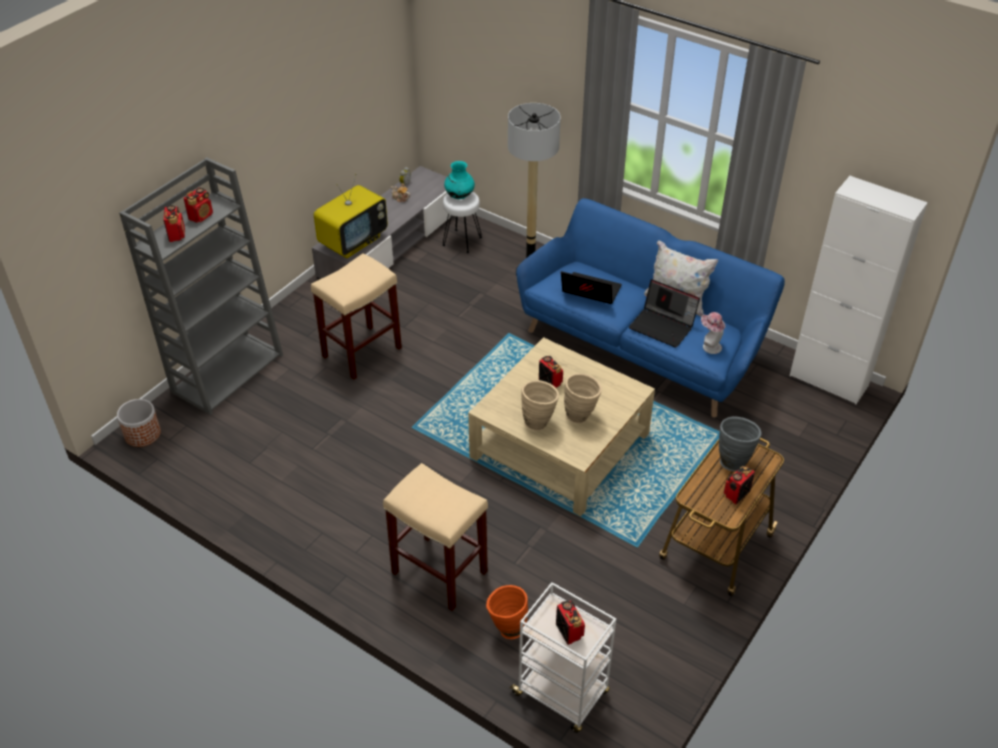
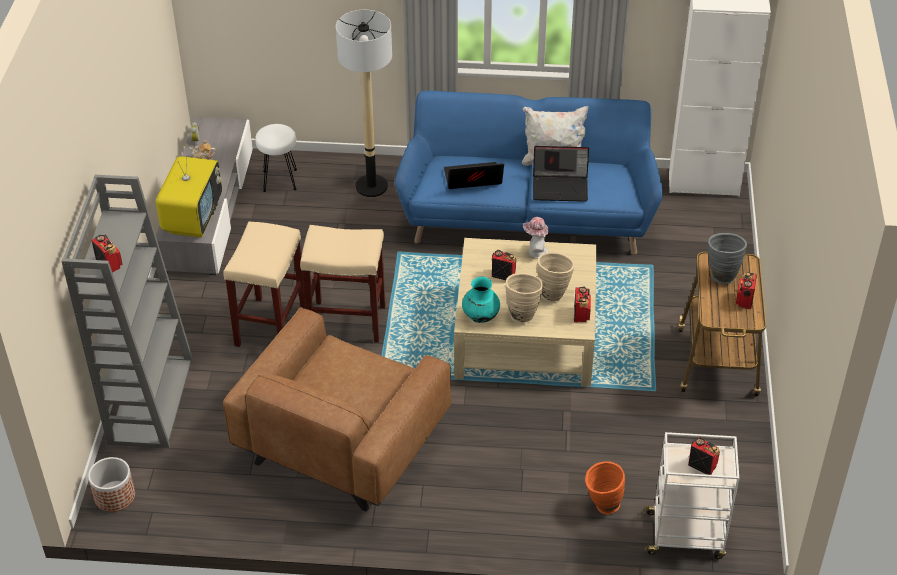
camera: 30 degrees left, 0 degrees up
radio [184,188,213,223] -> radio moved to [574,287,591,322]
beige stool [383,463,488,611] -> beige stool moved to [300,225,386,343]
turquoise vase [444,161,475,199] -> turquoise vase moved to [462,277,500,323]
hat [701,312,725,354] -> hat moved to [523,217,549,259]
none -> brown armchair [223,307,451,512]

